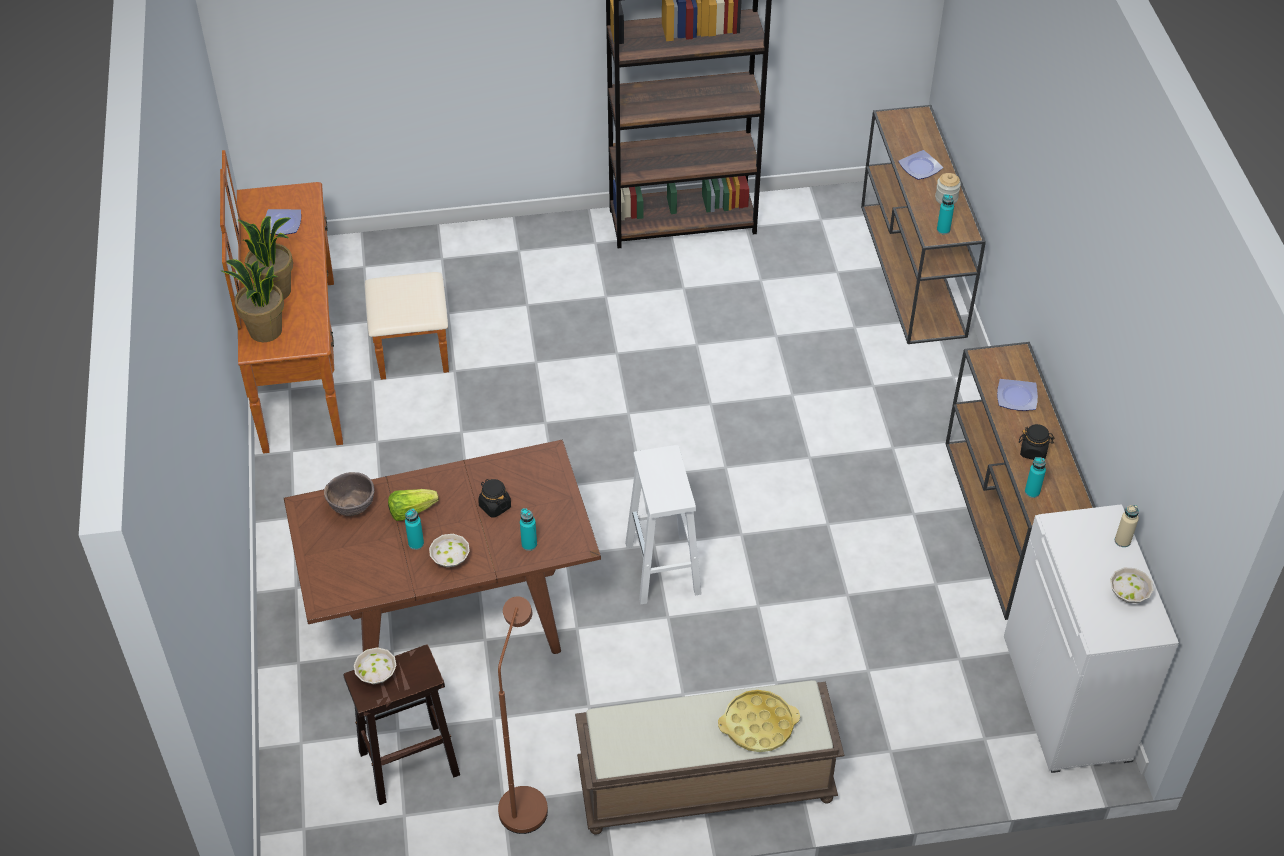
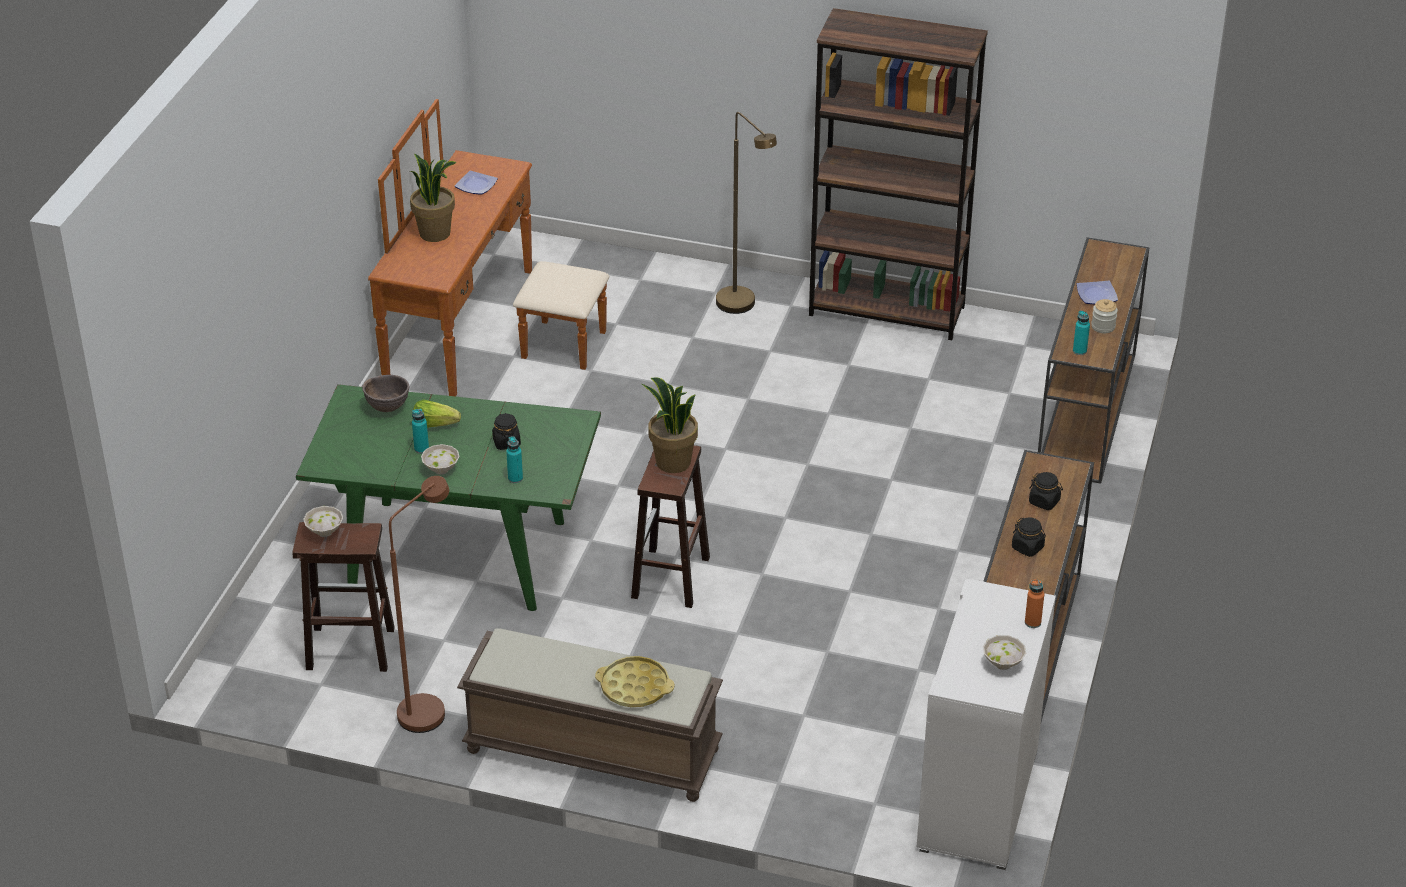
camera: 25 degrees right, 10 degrees down
potted plant [220,259,284,342] -> potted plant moved to [641,377,698,473]
brown dining table [284,440,601,654] -> green dining table [296,384,601,611]
white stool [625,445,702,604] -> brown stool [631,445,710,608]
plate [997,379,1038,411] -> black jar [1029,472,1063,510]
turquoise bottle [1025,457,1046,498] -> none
beige bottle [1115,505,1139,547] -> orange bottle [1025,580,1044,628]
none -> brown floor lamp [716,112,777,314]

